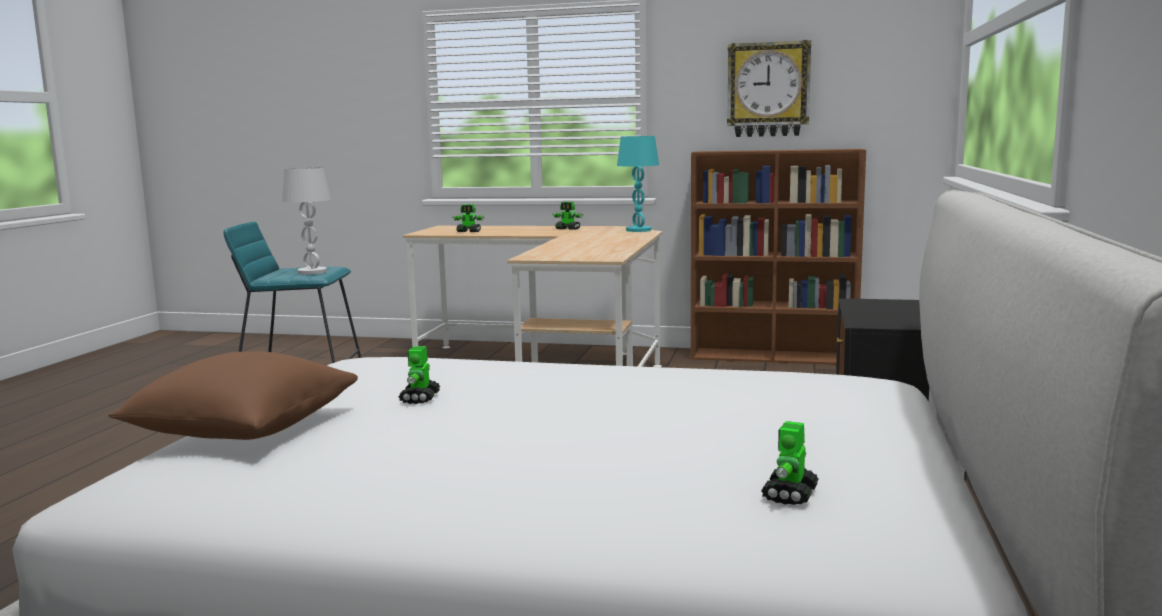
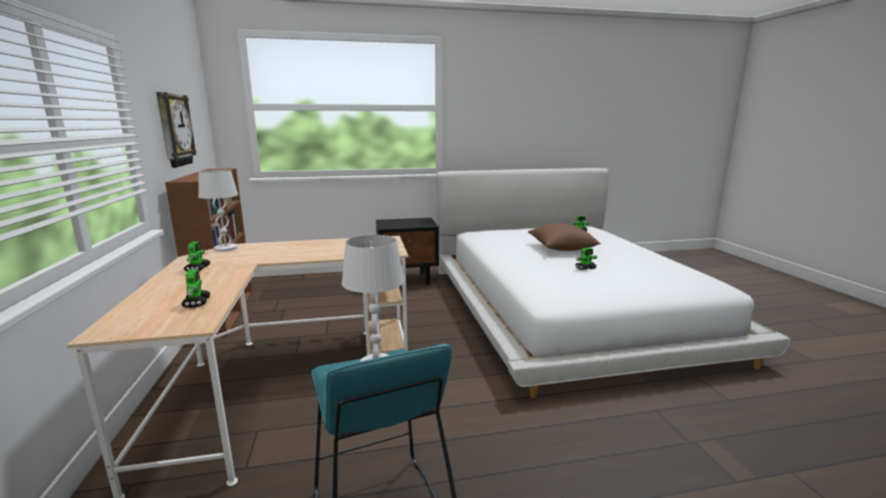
camera: 115 degrees left, 5 degrees up
brown pillow [108,351,358,440] -> brown pillow moved to [528,223,601,251]
turquoise table lamp [617,136,659,232] -> white table lamp [198,170,238,252]

